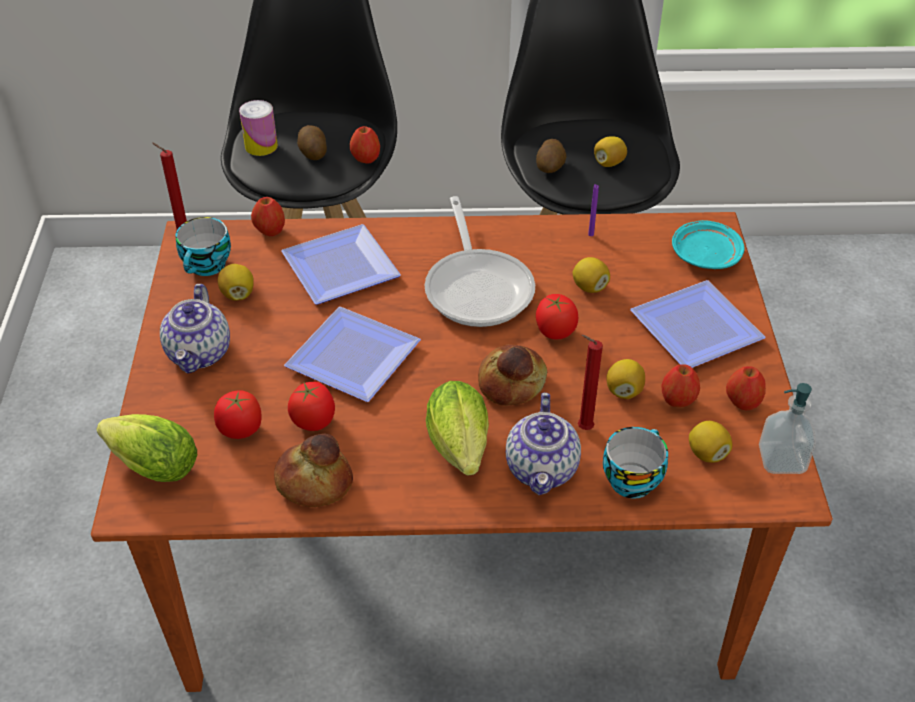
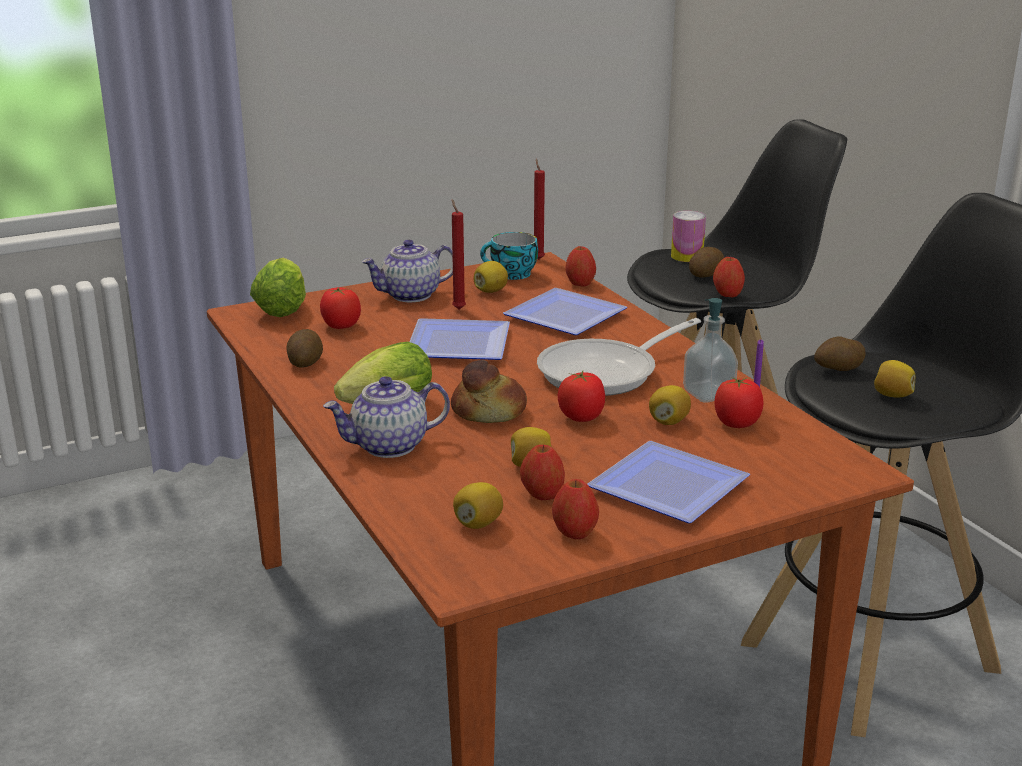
camera: 65 degrees right, 20 degrees down
bread [274,434,353,507] -> potato [286,329,323,368]
tomato [288,382,335,431] -> tomato moved to [715,377,764,428]
red candle [578,335,603,430] -> red candle moved to [452,199,466,310]
cup [603,427,668,499] -> none
turquoise plate [672,220,745,269] -> none
soap dispenser [759,383,816,474] -> soap dispenser moved to [683,298,738,403]

